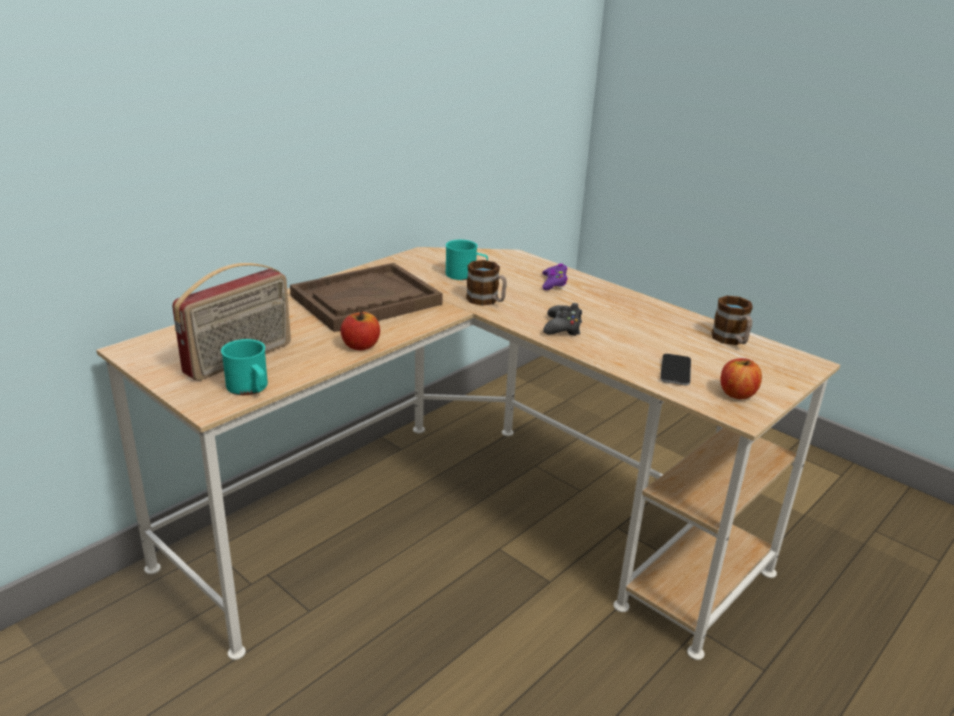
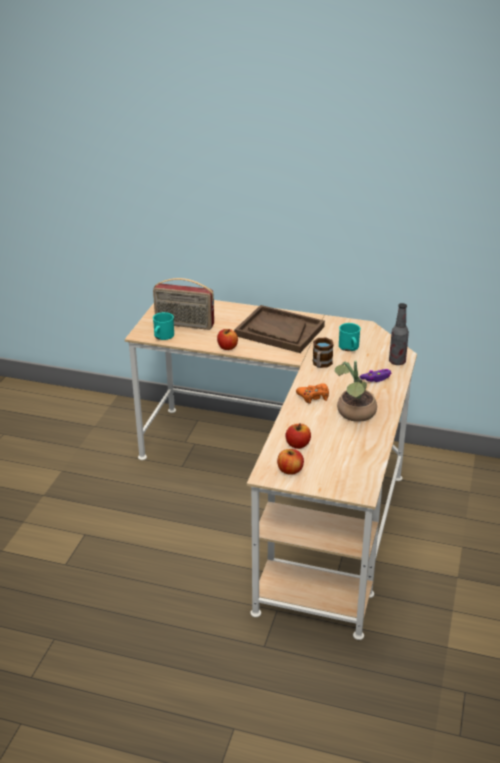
camera: 65 degrees right, 5 degrees up
black game controller [543,303,582,336] -> orange game controller [296,383,329,404]
phone [660,354,691,385] -> apple [285,423,311,449]
mug [711,296,753,345] -> none
none -> potted plant [335,361,377,422]
none -> bottle [389,303,409,365]

